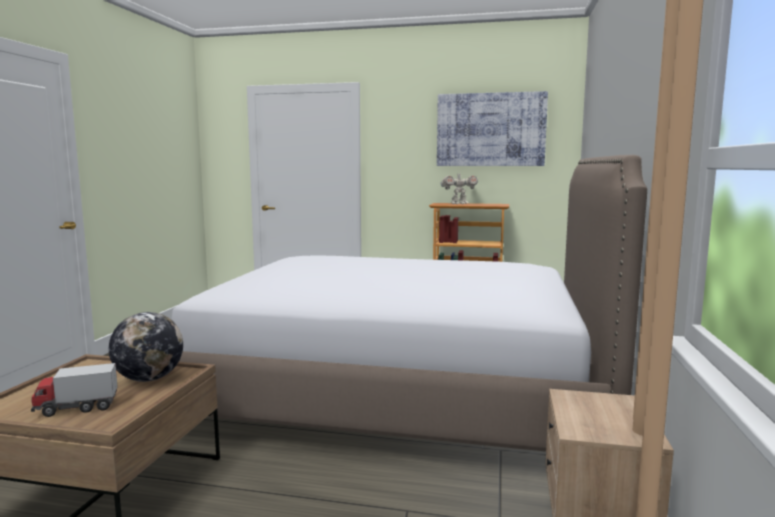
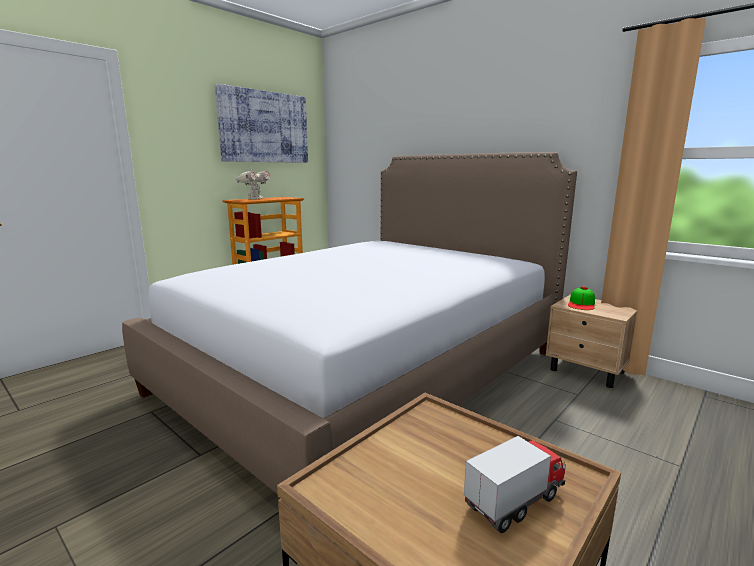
camera: 60 degrees left, 5 degrees up
toy truck [31,363,118,417] -> toy truck turned 135 degrees counterclockwise [464,436,566,533]
globe [109,312,183,382] -> none
none -> cap [568,286,595,310]

